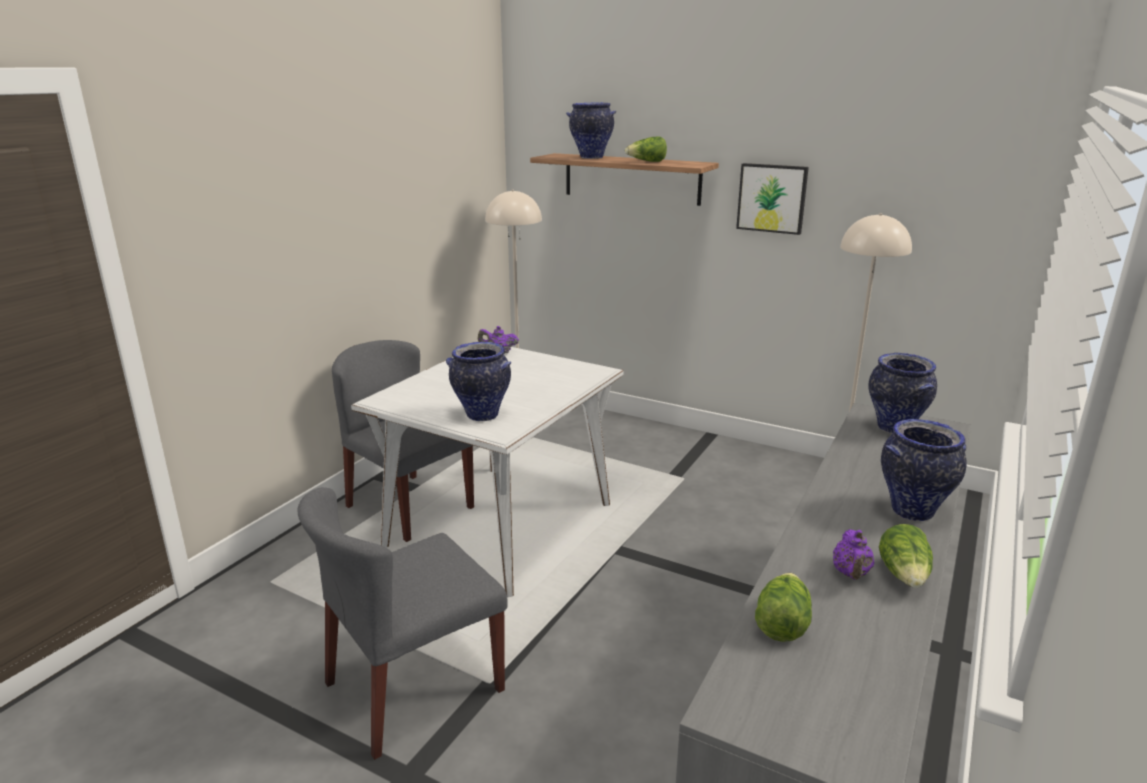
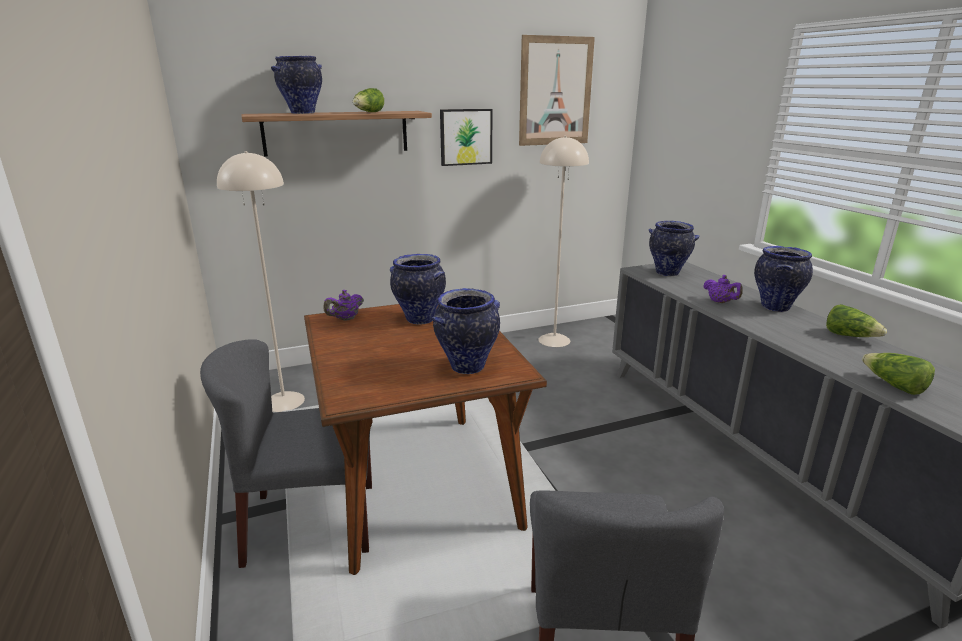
camera: 50 degrees left, 0 degrees up
white dining table [351,347,623,597] -> brown dining table [304,304,547,575]
purple teapot [833,529,874,580] -> purple teapot moved to [703,275,743,303]
none -> vase [390,254,446,324]
none -> picture [519,35,595,146]

